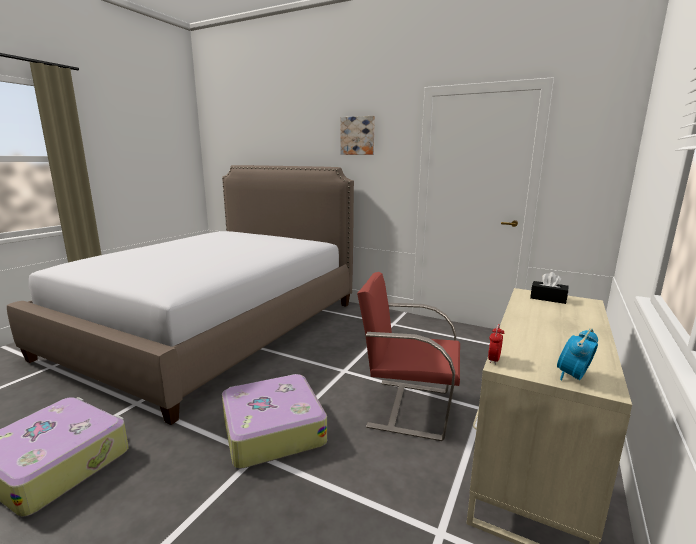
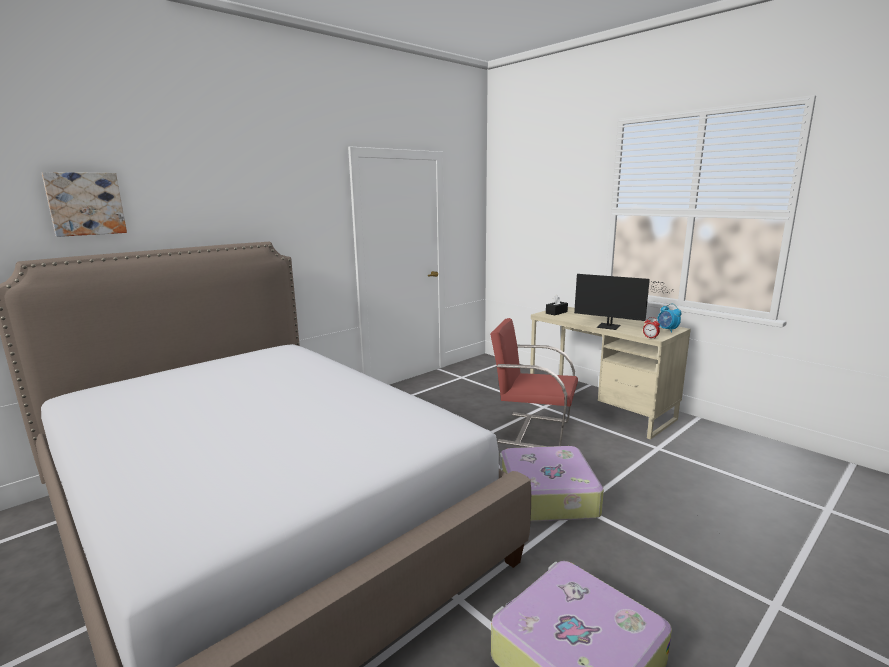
camera: 70 degrees left, 0 degrees up
picture [340,116,375,155] -> picture moved to [42,172,127,237]
red chair [357,272,460,441] -> red chair turned 75 degrees clockwise [490,318,578,447]
none -> monitor [574,274,674,330]

